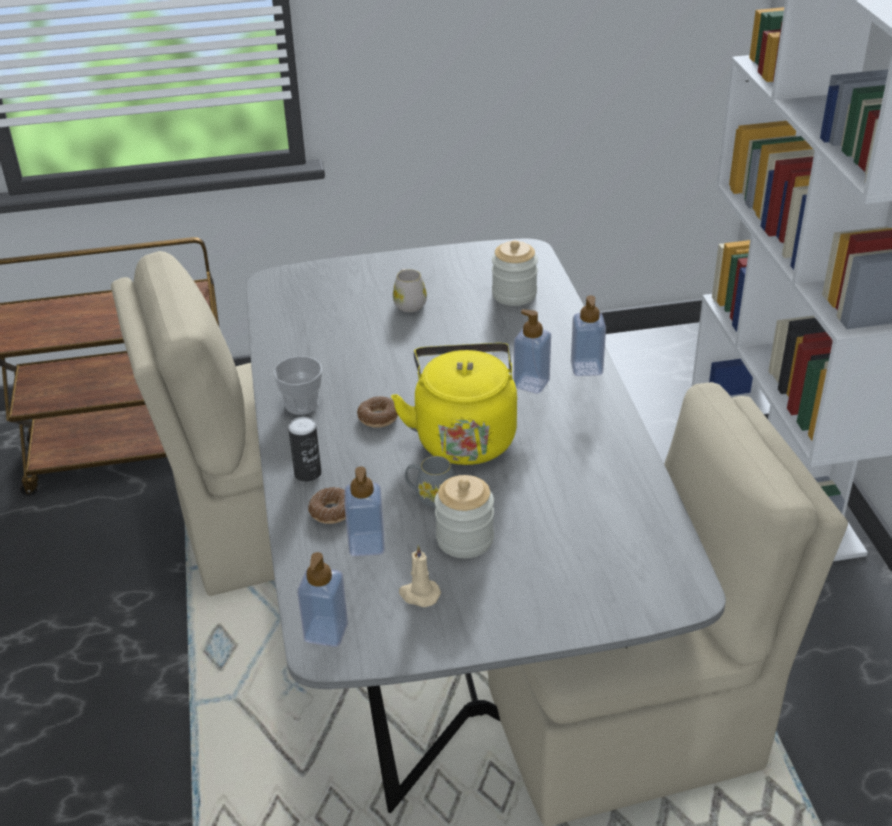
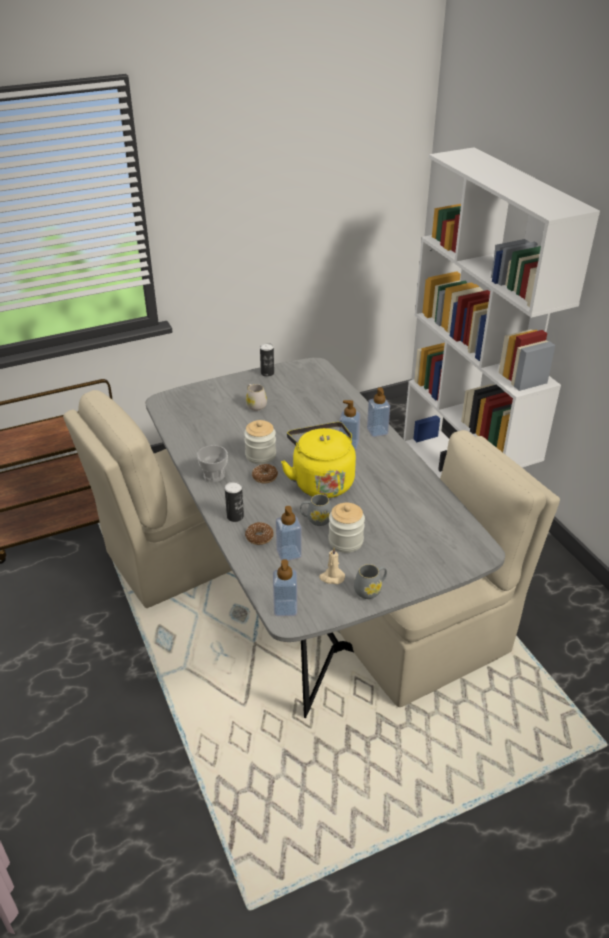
camera: 15 degrees left, 0 degrees up
jar [492,240,538,306] -> jar moved to [244,420,276,464]
none -> can [260,343,274,377]
none -> grey mug [354,564,387,599]

